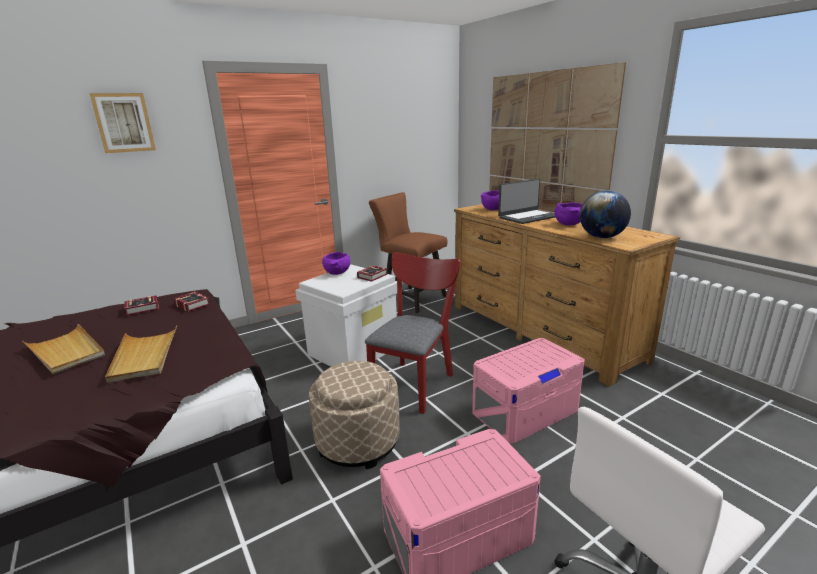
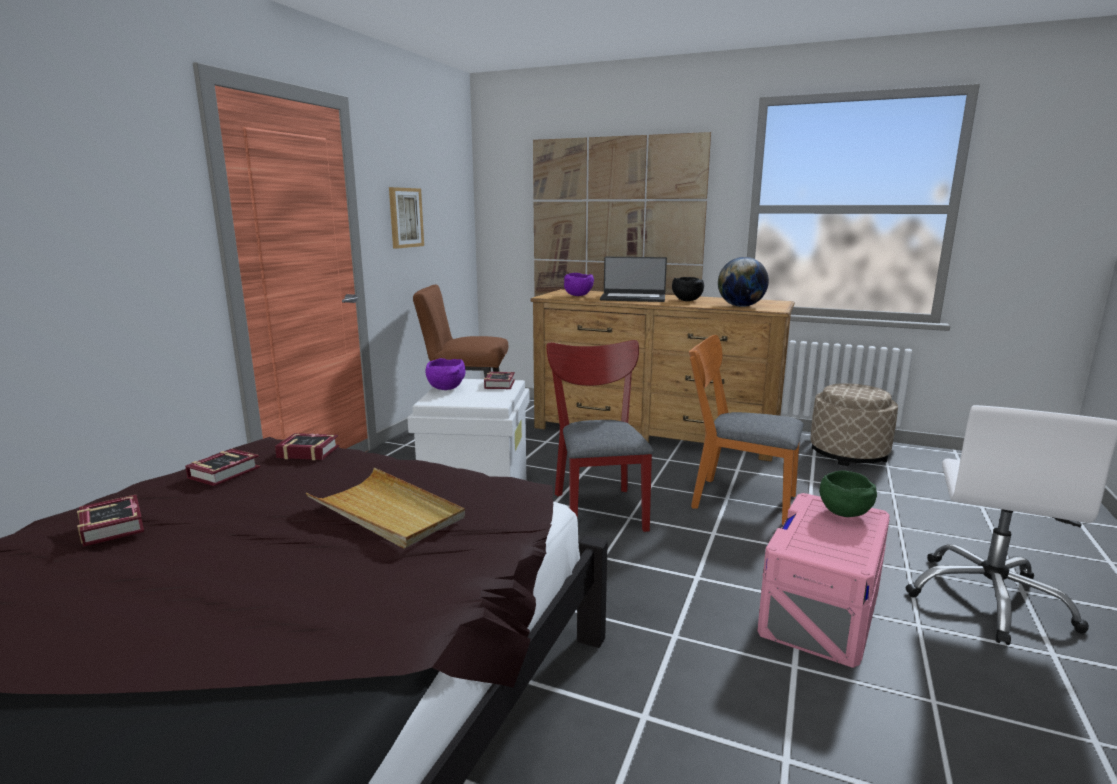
camera: 35 degrees left, 5 degrees down
beige tray [22,324,105,374] -> none
picture [90,93,156,153] -> picture moved to [389,187,424,249]
beige ottoman [309,361,400,469] -> beige ottoman moved to [810,383,898,466]
pink storage box [472,338,585,443] -> orange chair [689,335,804,525]
laptop [498,179,556,224] -> laptop turned 75 degrees clockwise [600,257,667,302]
purple bowl [555,203,583,225] -> black bowl [672,277,704,301]
none -> book [77,495,144,547]
none -> green bowl [820,470,877,517]

